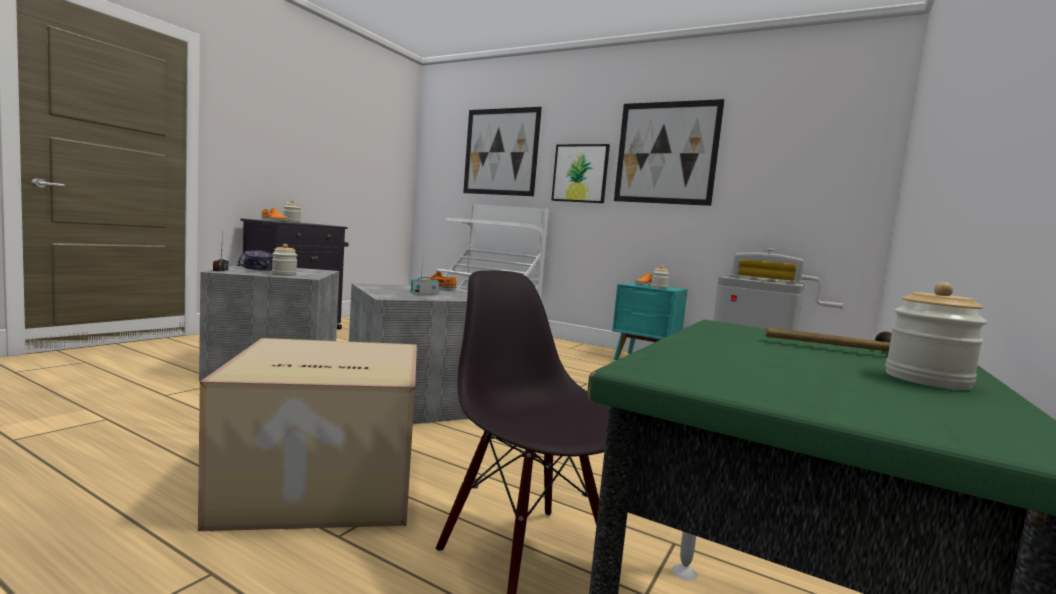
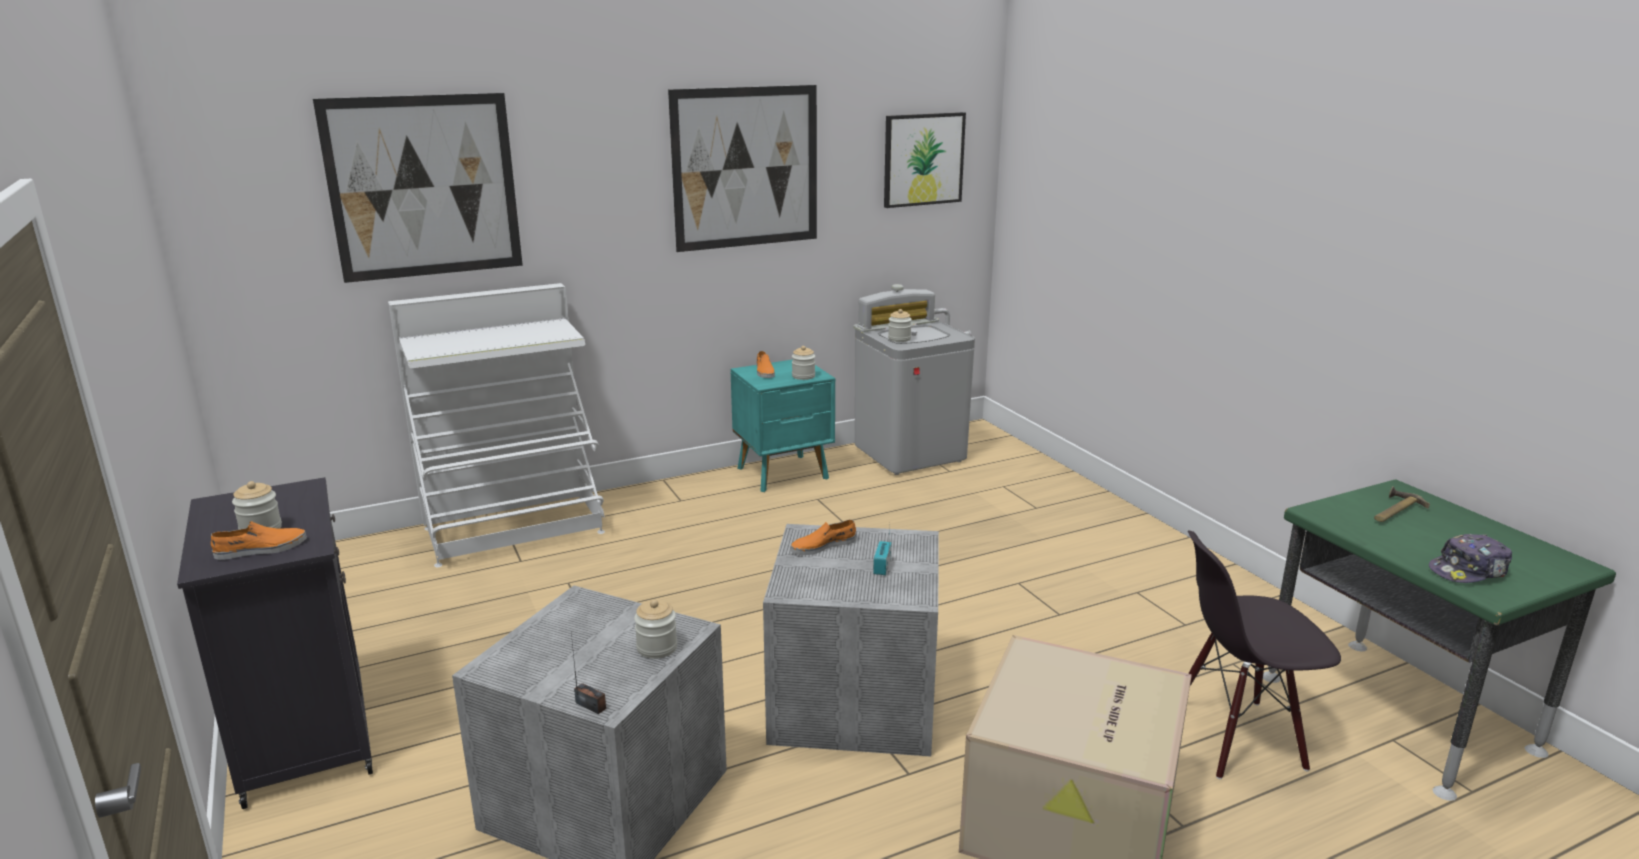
camera: 55 degrees left, 15 degrees up
cap [236,250,273,271] -> cap moved to [1429,534,1512,583]
picture [551,144,610,203] -> picture moved to [884,112,966,208]
jar [885,282,987,390] -> jar moved to [888,309,912,342]

